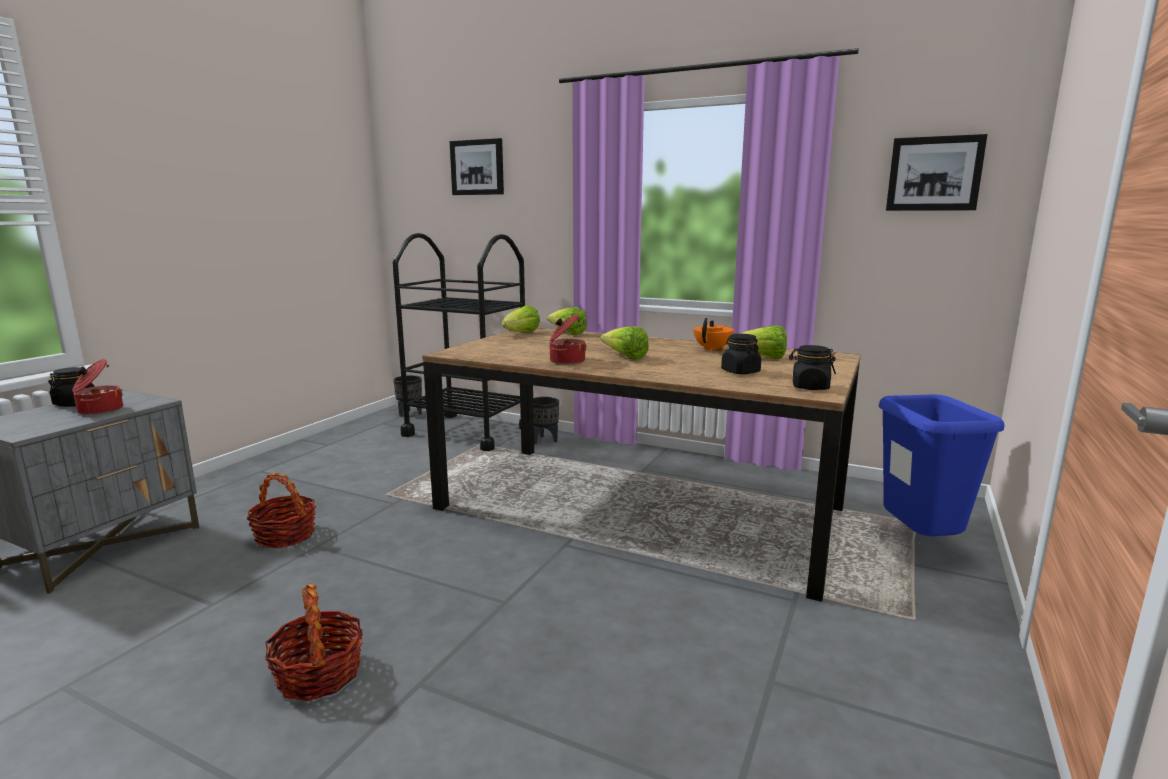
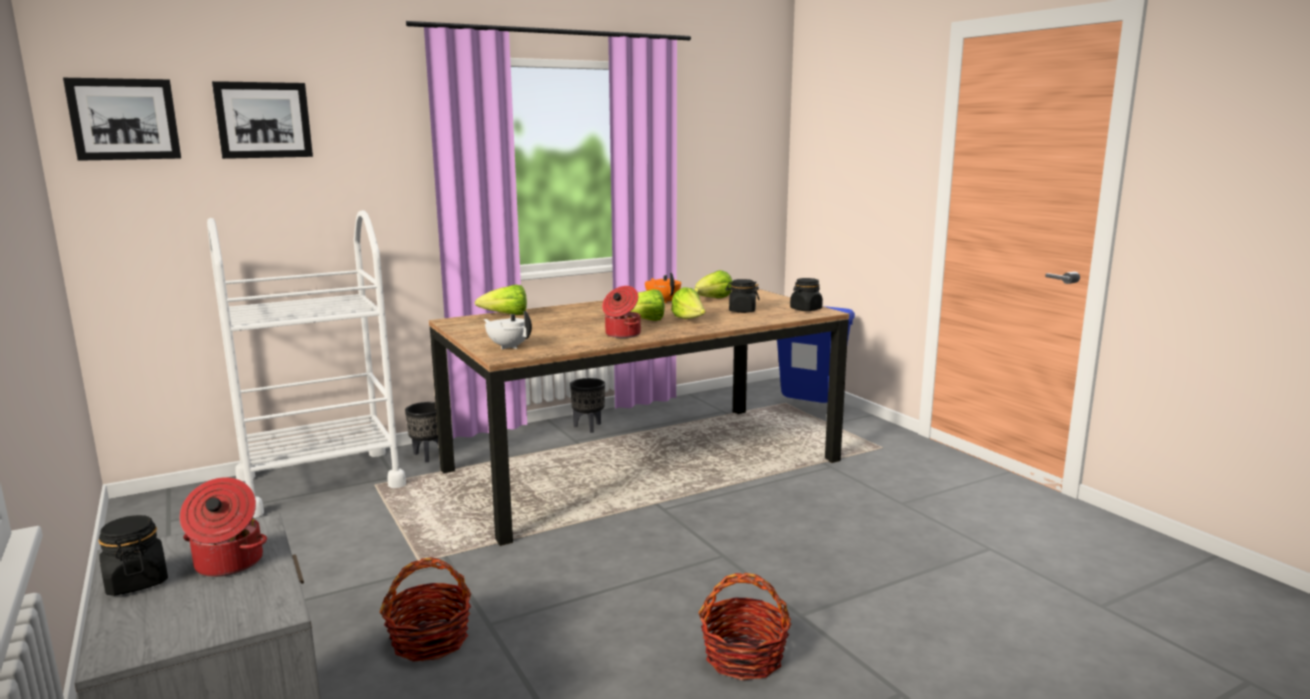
camera: 55 degrees left, 0 degrees up
black cart [392,233,525,451] -> white cart [207,210,406,518]
black planter [393,375,422,417] -> black planter moved to [570,378,605,433]
lettuce [502,305,540,333] -> lettuce moved to [671,287,705,319]
picture [886,134,988,211] -> picture moved to [63,78,181,161]
none -> white teapot [484,311,532,350]

